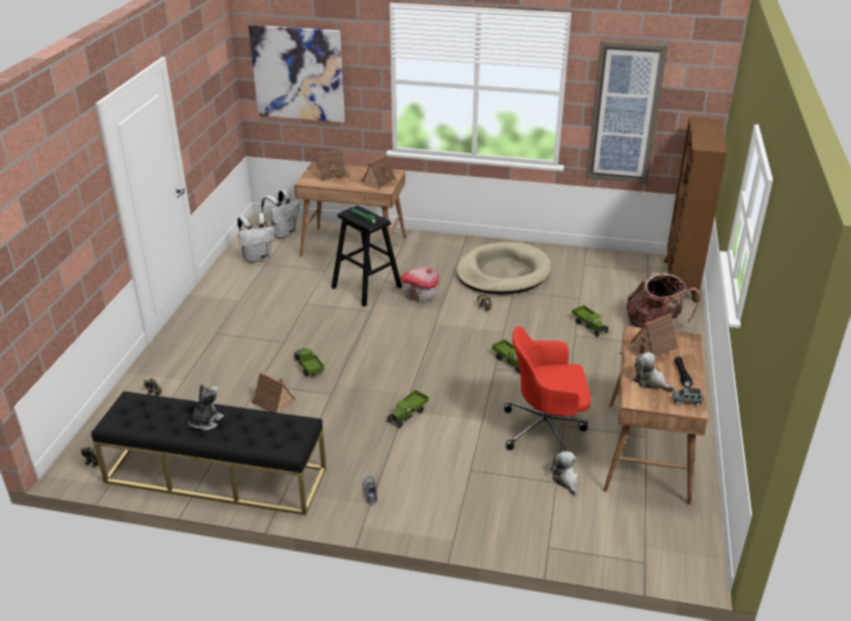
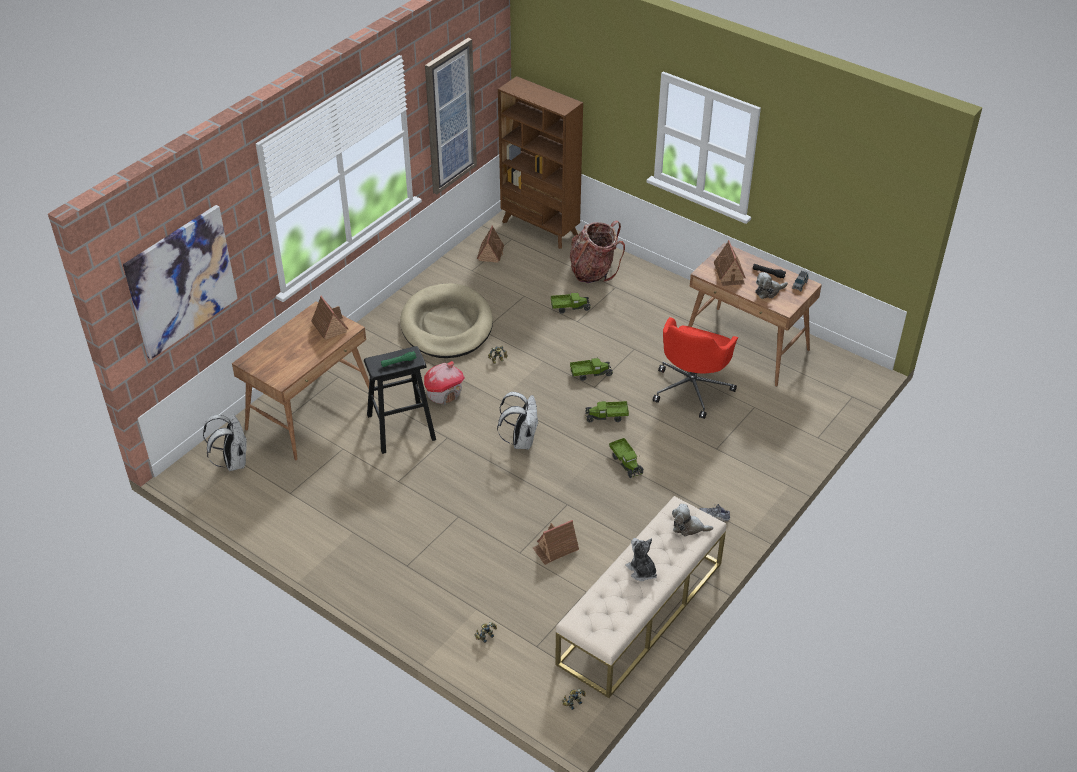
camera: 65 degrees left, 10 degrees up
black bench [91,391,326,515] -> beige bench [555,496,726,698]
white backpack [237,213,275,263] -> white backpack moved to [497,392,539,450]
toy truck [294,348,324,377] -> toy truck moved to [585,401,629,422]
toy house [317,150,350,181] -> toy house moved to [477,226,504,263]
plush toy [551,451,578,495] -> plush toy moved to [672,504,713,536]

